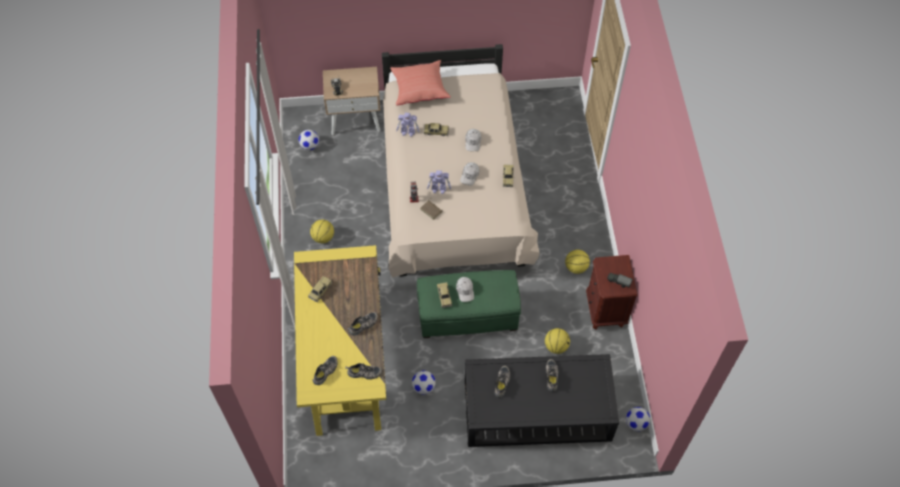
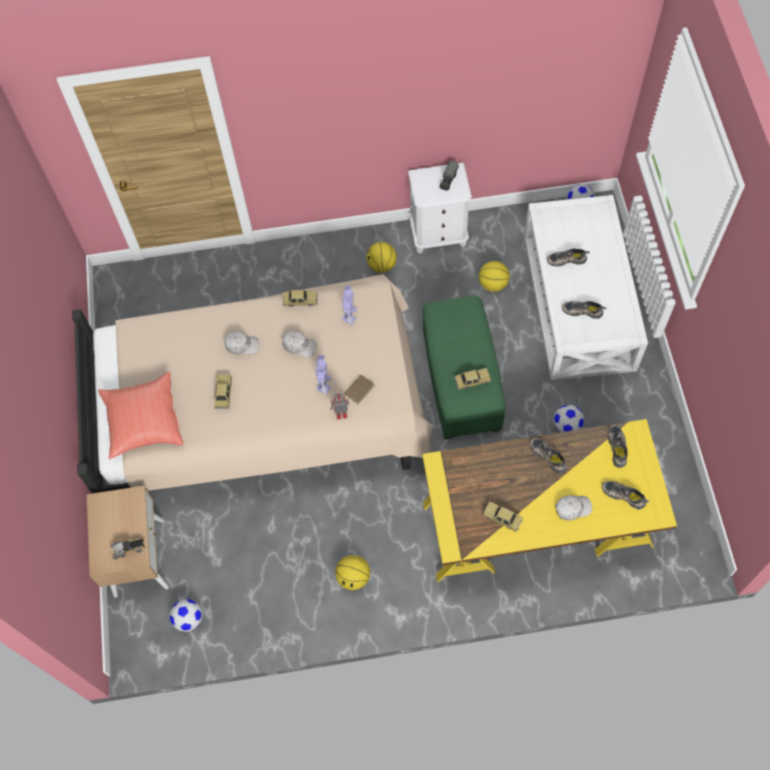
camera: 90 degrees left, 5 degrees up
toy robot [396,112,420,137] -> toy robot moved to [342,285,357,325]
white cap [456,277,474,302] -> white cap moved to [555,495,592,521]
black coffee table [465,354,619,447] -> white coffee table [524,195,648,380]
brown nightstand [586,255,637,330] -> white nightstand [408,163,472,254]

